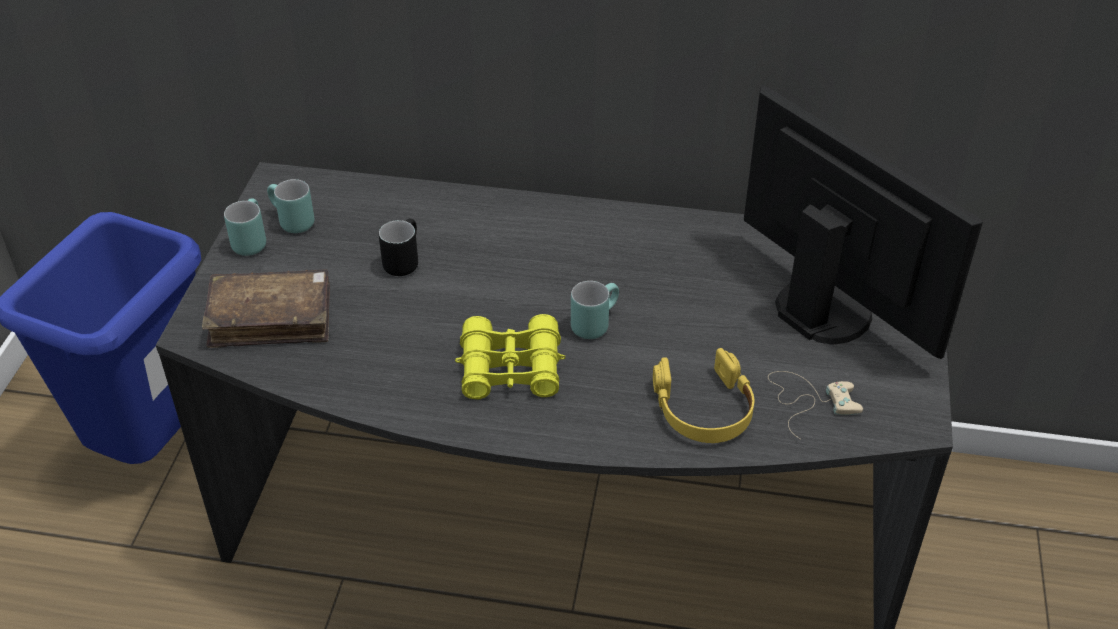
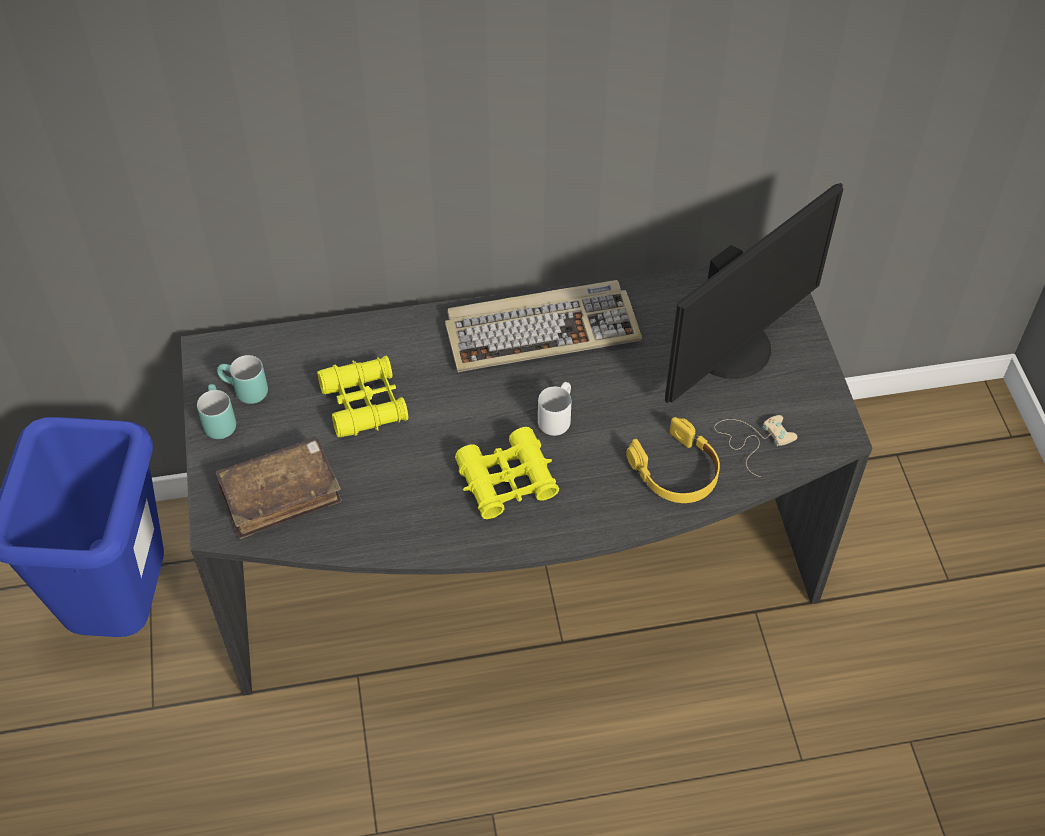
camera: 20 degrees left, 10 degrees up
black mug [379,219,418,276] -> yellow binoculars [317,356,408,437]
turquoise mug [571,281,619,339] -> white mug [538,382,571,436]
monitor [744,86,983,359] -> monitor turned 105 degrees clockwise [665,183,843,403]
none -> keyboard [445,280,642,372]

